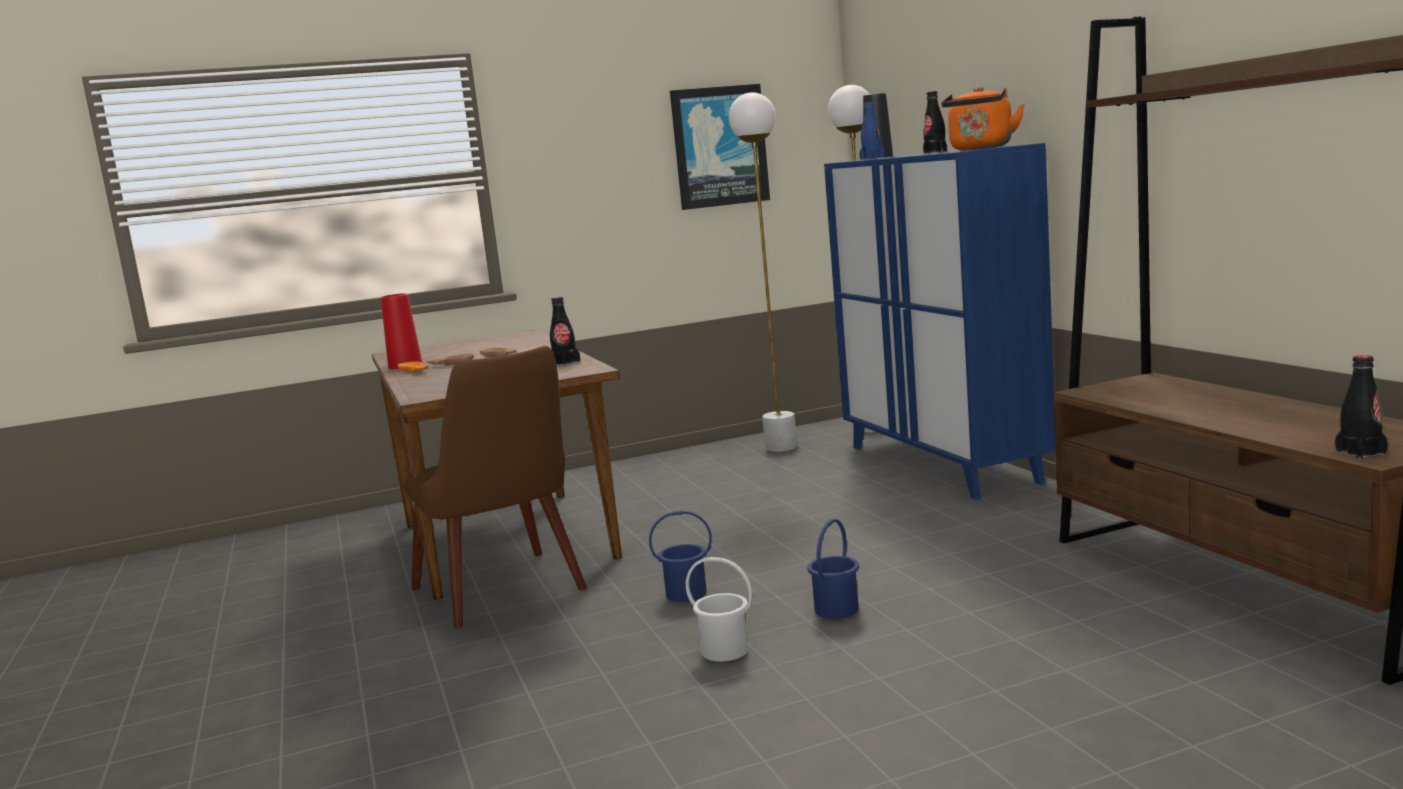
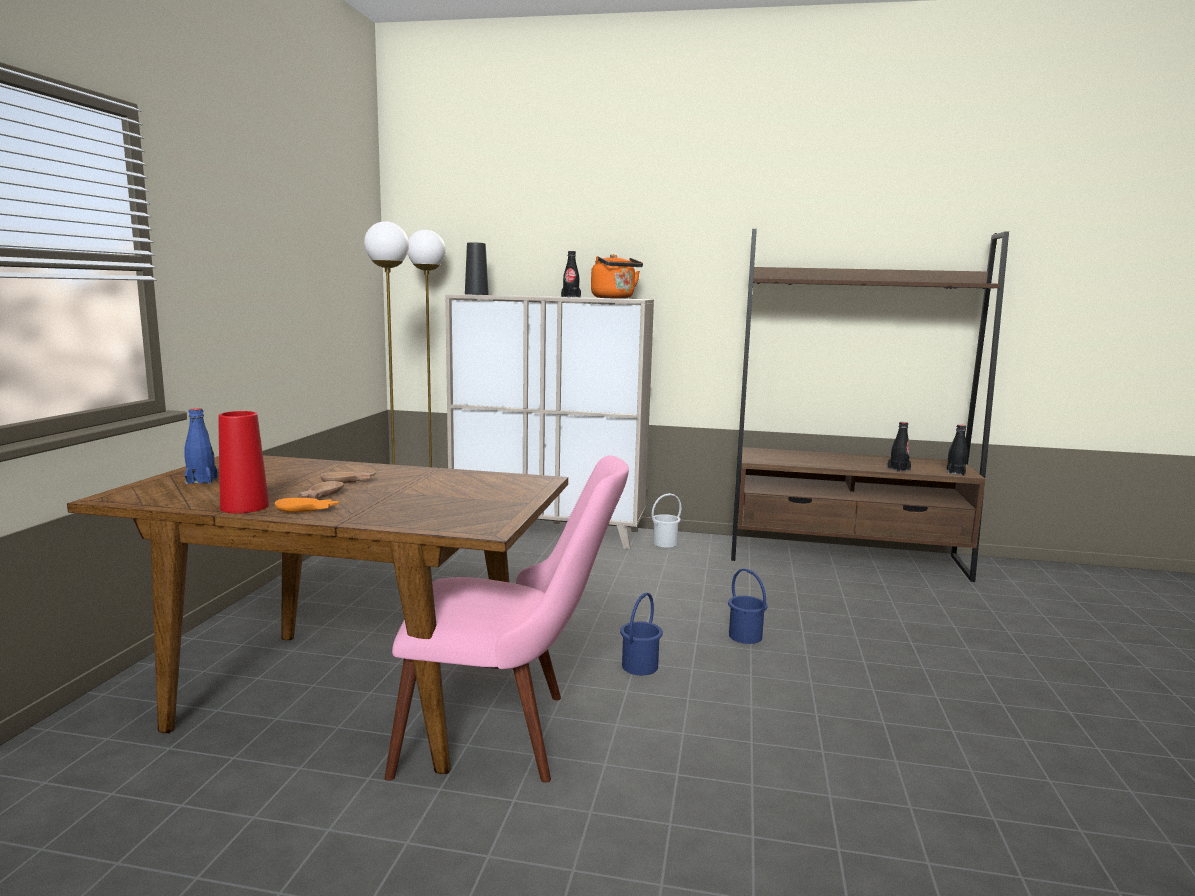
camera: 60 degrees left, 0 degrees up
brown chair [404,346,587,628] -> pink chair [384,455,629,782]
black bottle [550,297,580,366] -> black bottle moved to [887,422,911,472]
picture [670,84,770,210] -> none
white bucket [686,557,753,662] -> white bucket moved to [651,493,681,548]
blue cabinet [824,143,1056,500] -> beige cabinet [445,294,654,549]
blue bottle [859,102,885,160] -> blue bottle moved to [184,408,218,484]

